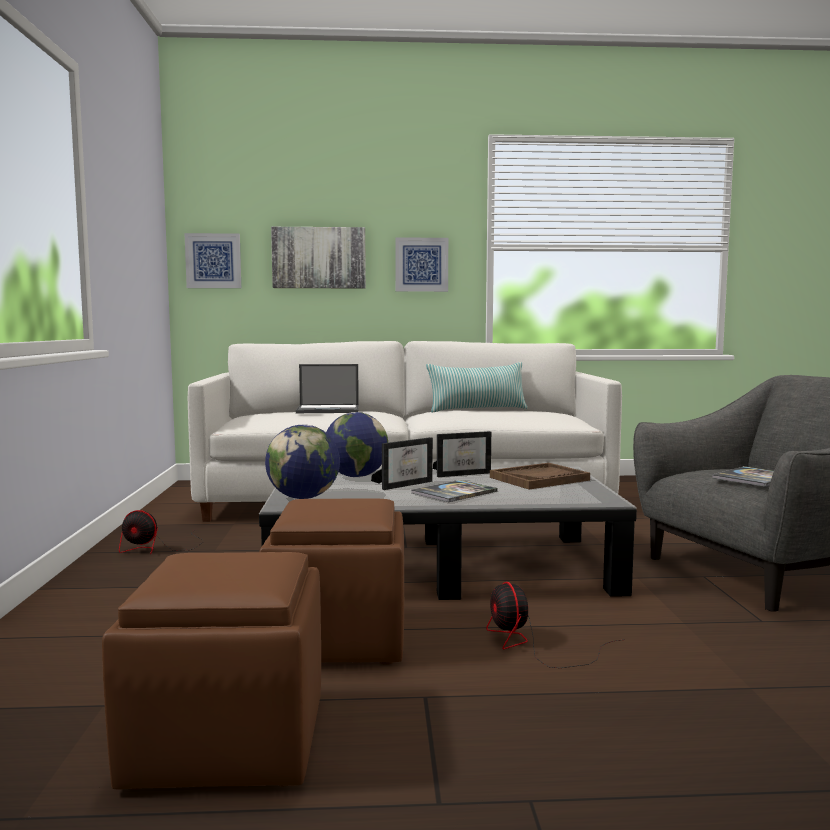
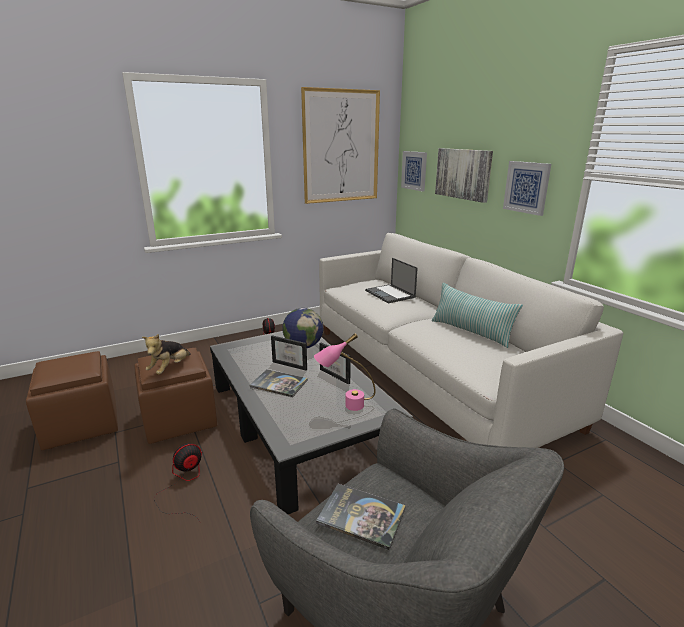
camera: 65 degrees right, 15 degrees up
globe [265,425,340,499] -> none
brown tray [490,463,590,490] -> pink table lamp [314,333,376,411]
none -> plush toy [142,334,191,375]
none -> picture [301,87,380,204]

